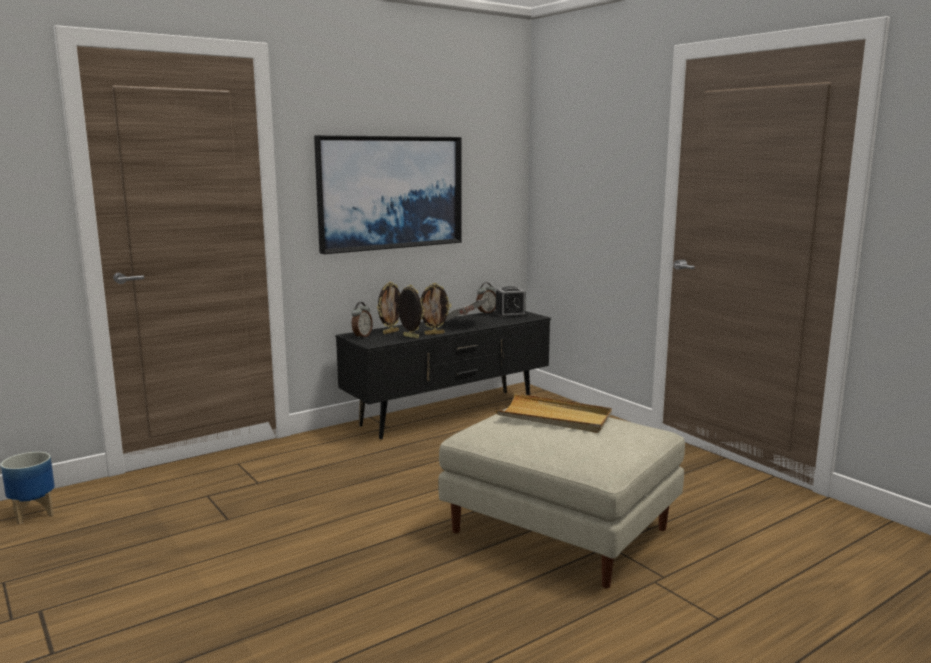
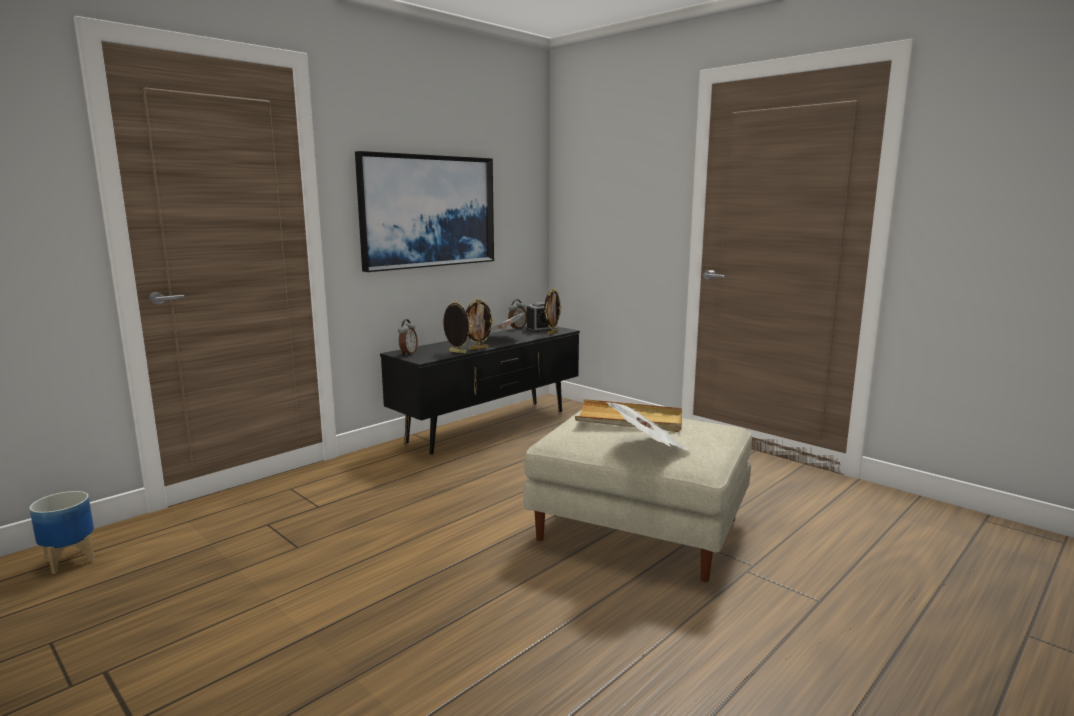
camera: 10 degrees left, 0 degrees up
picture frame [377,282,400,334] -> picture frame moved to [544,288,562,335]
none -> newspaper [606,402,689,450]

